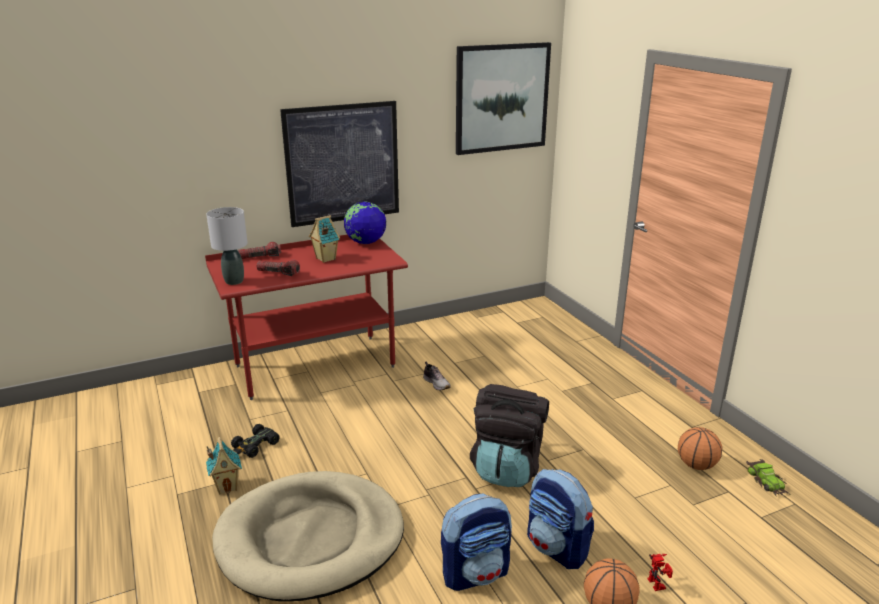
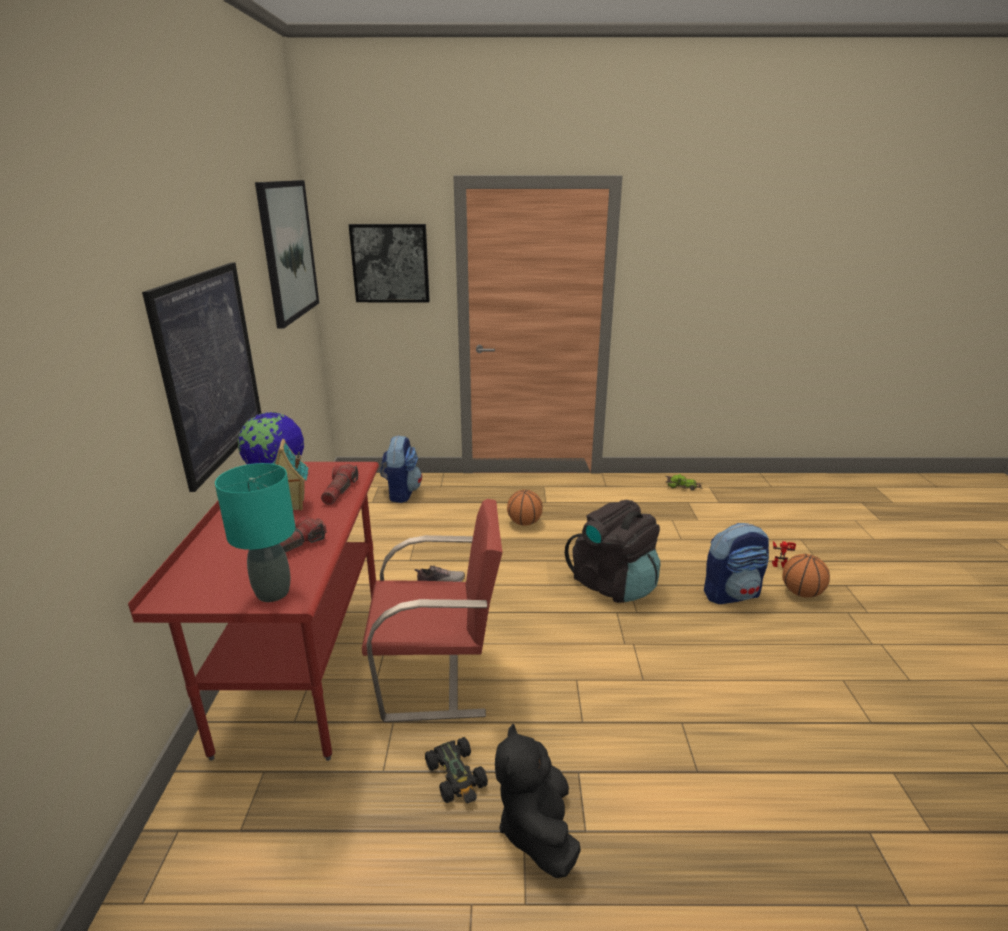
camera: 65 degrees left, 0 degrees up
grey table lamp [206,207,248,285] -> turquoise table lamp [215,463,295,602]
toy house [206,437,242,495] -> black plush toy [495,724,581,878]
beige dog bed [212,471,404,601] -> none
flashlight [238,242,281,259] -> flashlight moved to [321,464,359,505]
backpack [441,493,512,591] -> backpack moved to [380,435,422,503]
basketball [678,427,722,470] -> basketball moved to [507,490,543,526]
none -> picture [348,224,430,302]
none -> red chair [362,499,502,722]

